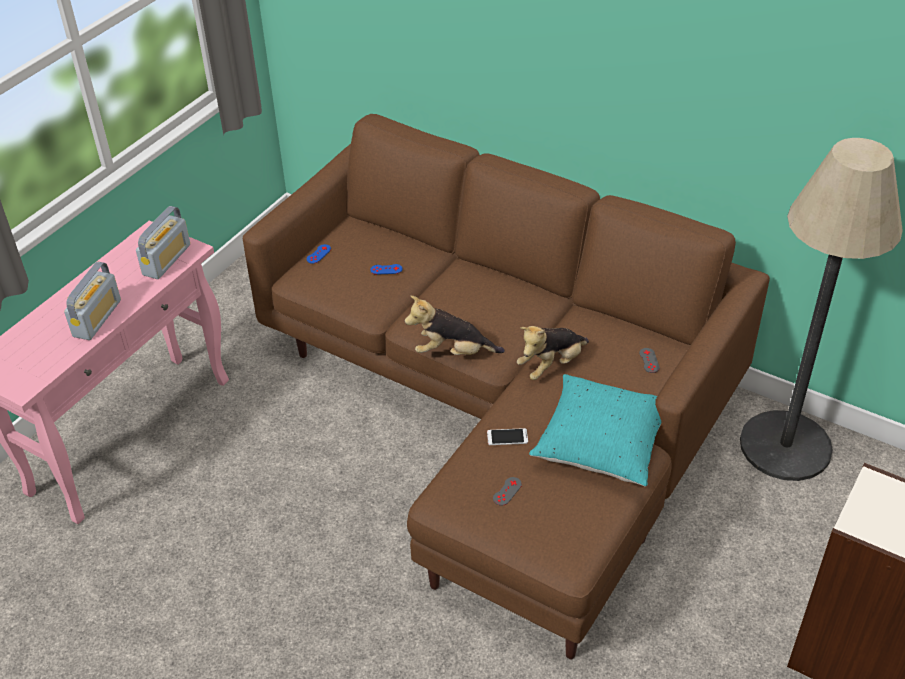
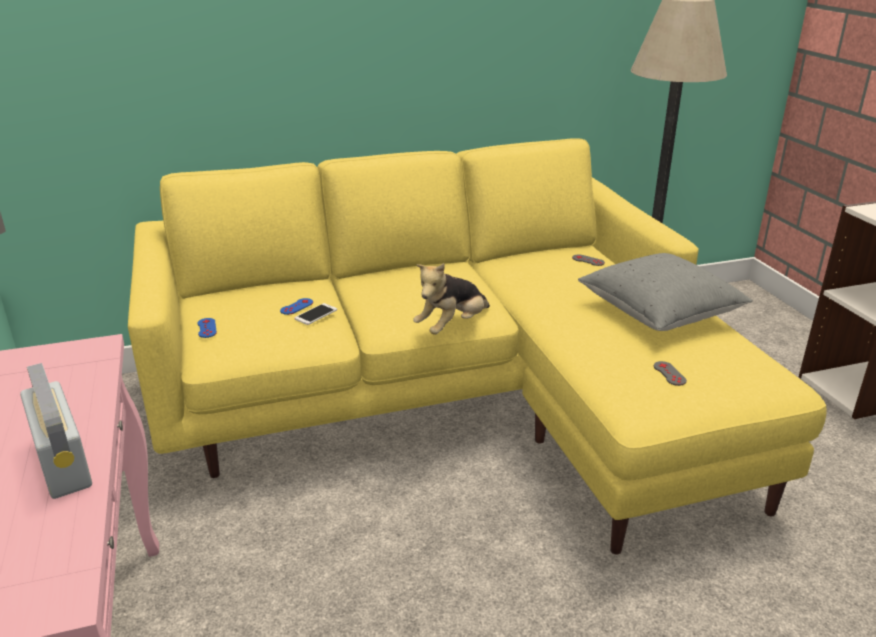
camera: 50 degrees left, 15 degrees down
radio [136,206,190,279] -> none
brown sofa [243,114,770,659] -> yellow sofa [128,138,827,555]
phone [487,428,528,445] -> phone moved to [295,303,337,325]
plush toy [517,326,589,380] -> none
turquoise pillow [529,374,661,486] -> grey pillow [578,253,753,331]

